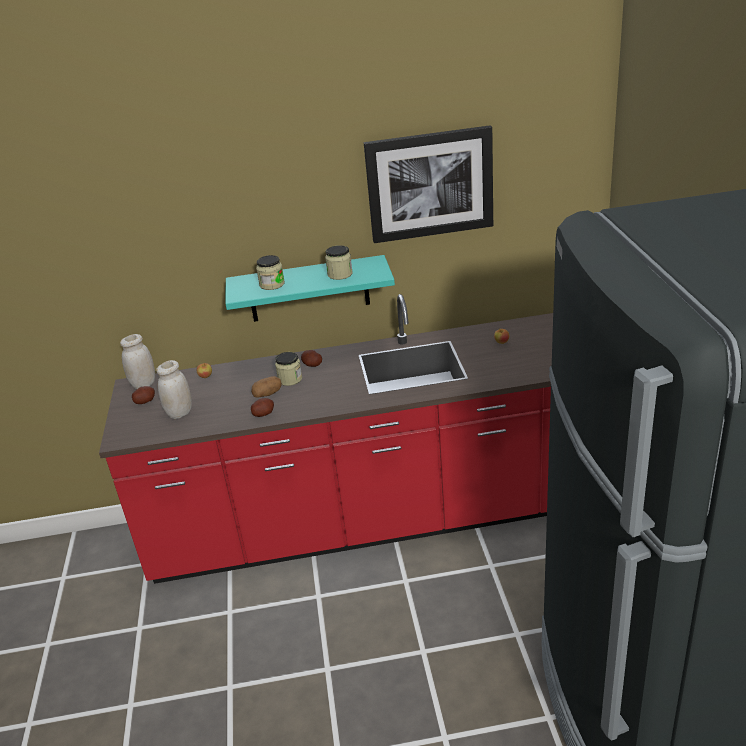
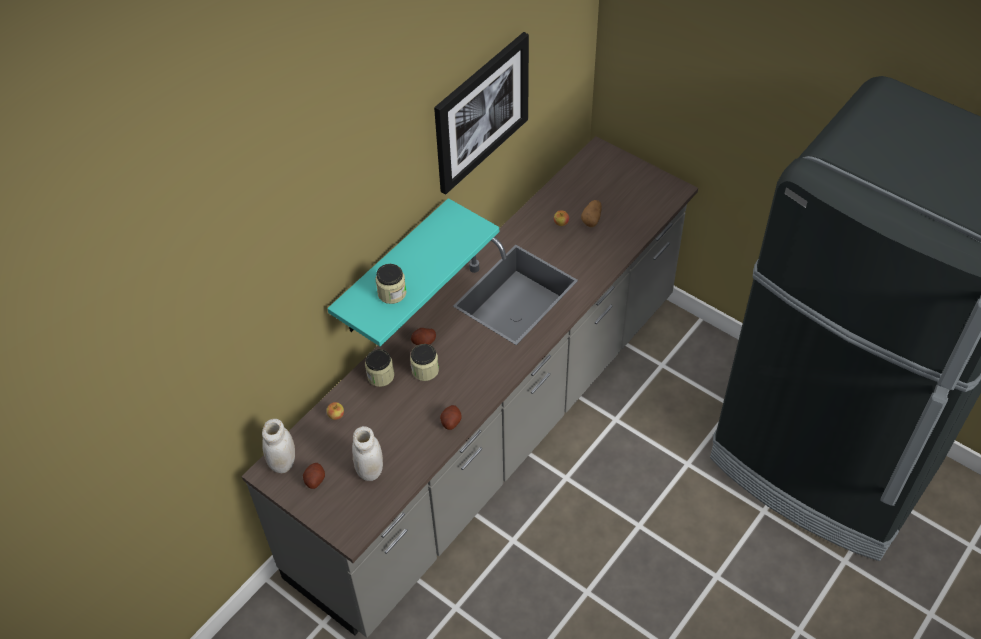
camera: 45 degrees left, 20 degrees up
red counter [99,294,553,584] -> grey counter [241,136,698,638]
potato [251,376,282,398] -> potato moved to [581,200,602,227]
jar [325,245,353,280] -> jar moved to [365,349,394,387]

